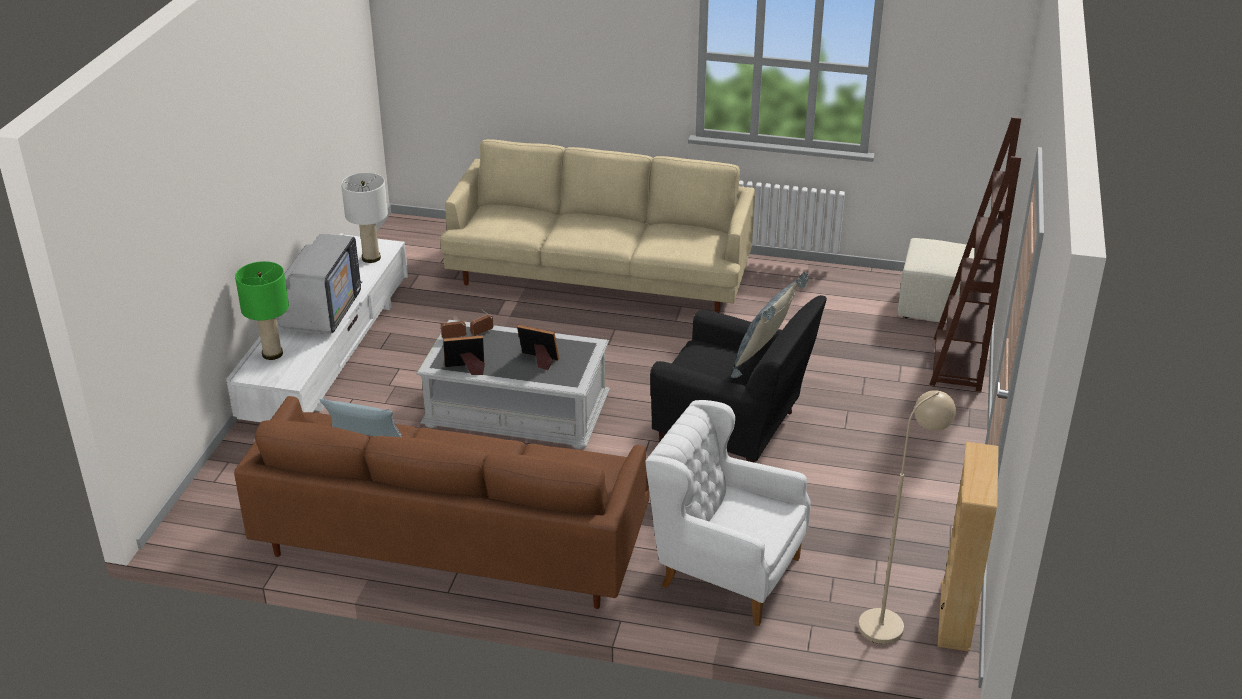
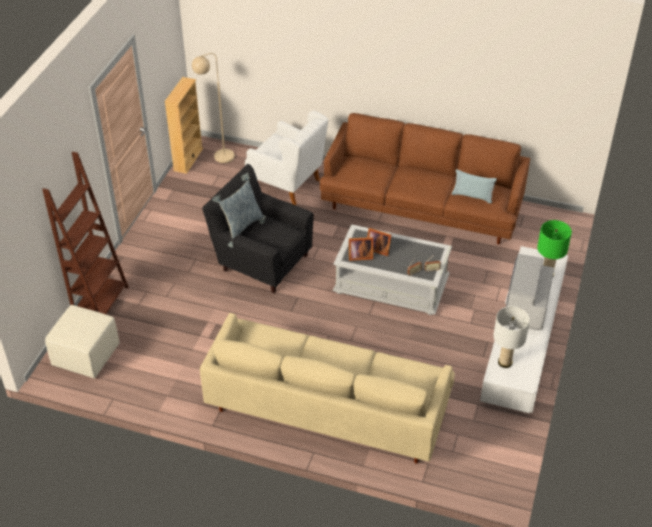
camera: 175 degrees left, 10 degrees up
picture frame [443,335,485,375] -> picture frame moved to [349,237,373,261]

